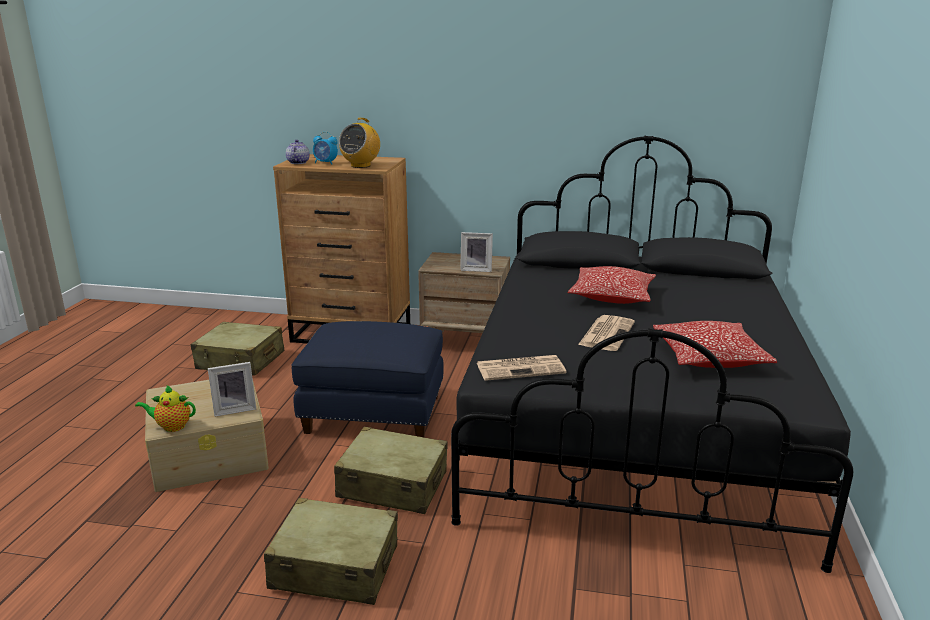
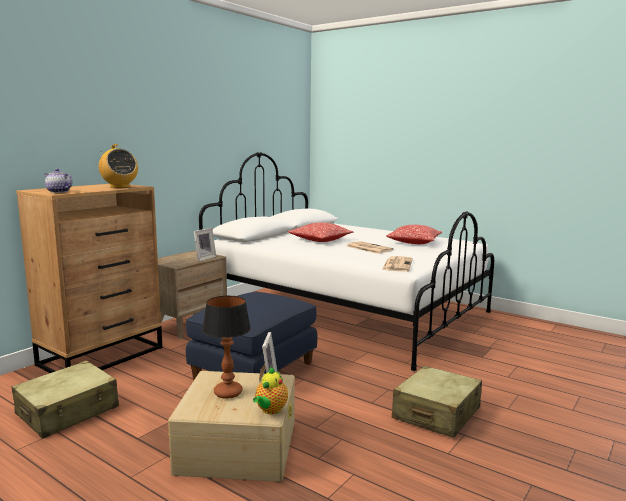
camera: 65 degrees left, 10 degrees down
alarm clock [313,132,338,164] -> none
beige suitcase [334,426,448,514] -> none
black bed [451,136,853,573] -> white bed [199,152,494,371]
none -> table lamp [202,296,251,399]

